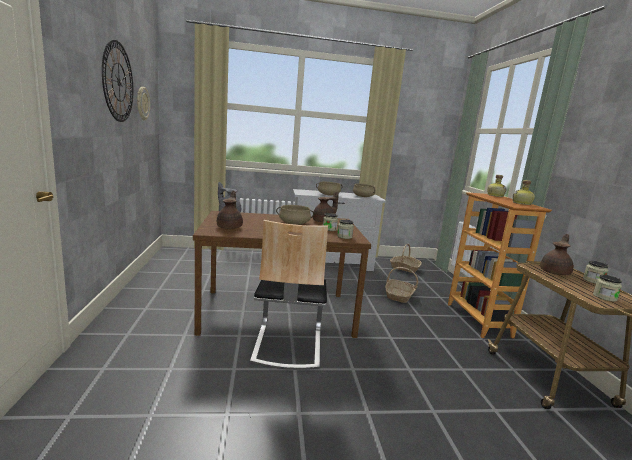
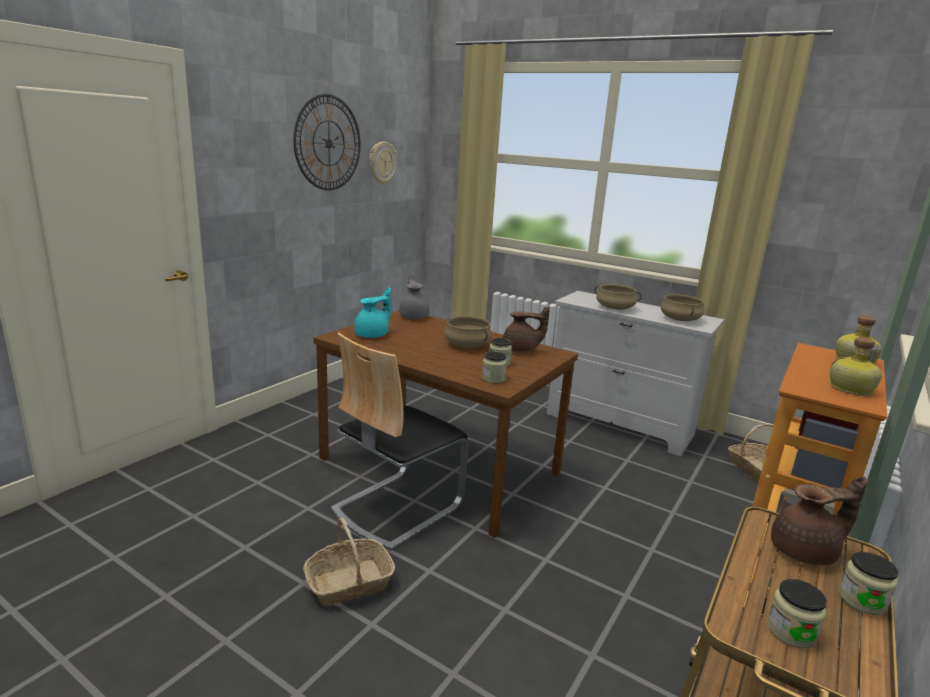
camera: 40 degrees right, 5 degrees up
brown teapot [217,190,243,229] -> turquoise teapot [354,287,391,338]
basket [385,267,418,303] -> basket moved to [303,518,395,606]

